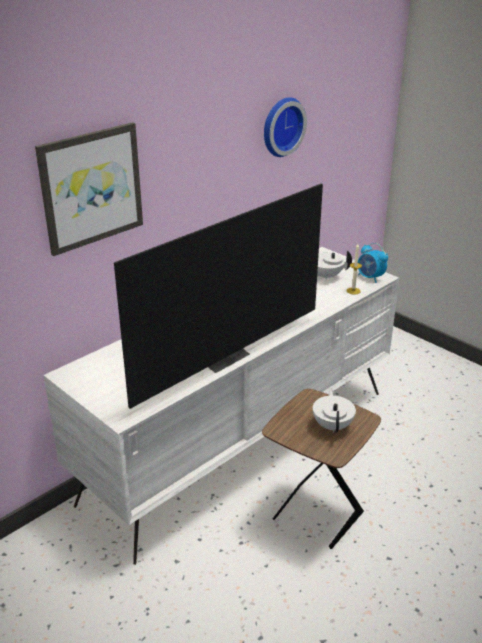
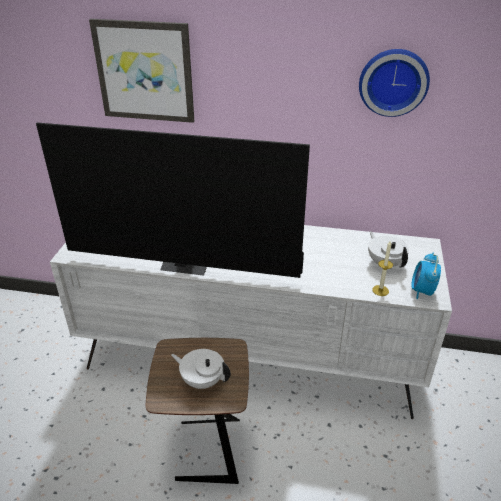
camera: 55 degrees right, 5 degrees up
white teapot [313,388,356,433] -> white teapot turned 120 degrees counterclockwise [171,349,231,389]

